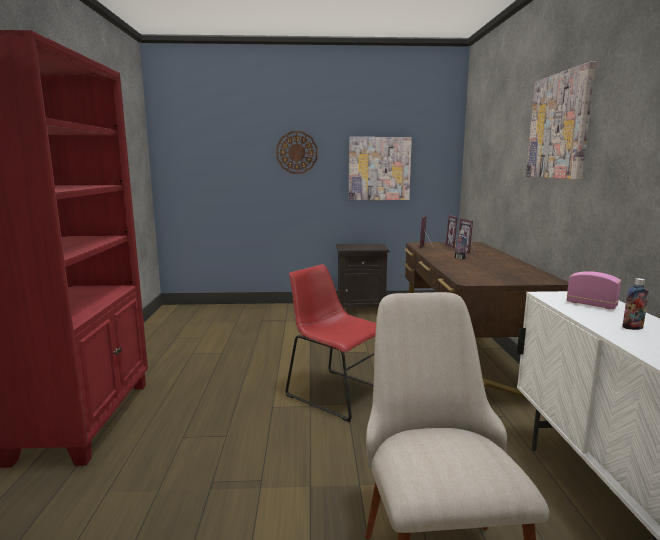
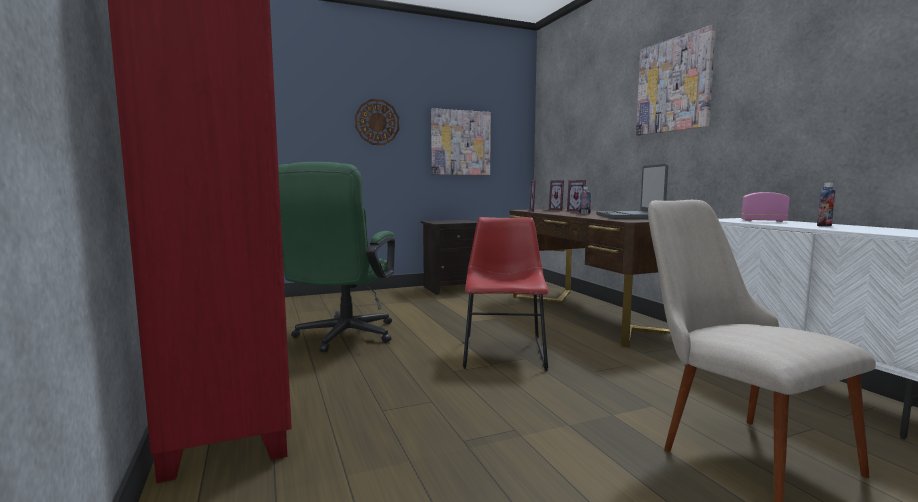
camera: 20 degrees left, 5 degrees down
red chair [285,264,376,422] -> red chair turned 75 degrees clockwise [463,217,549,371]
none -> green office chair [278,162,395,353]
none -> laptop [596,164,668,219]

